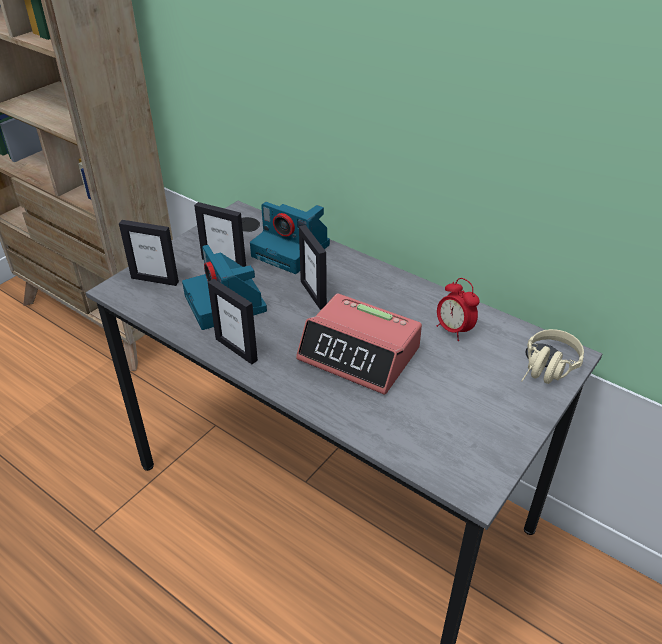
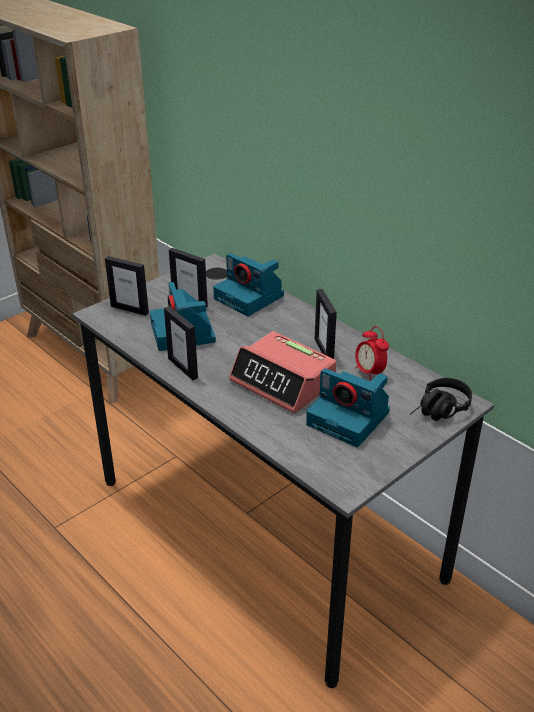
camera: 10 degrees right, 5 degrees down
picture frame [299,225,327,310] -> picture frame moved to [315,289,337,359]
beige headphones [521,329,584,384] -> black headphones [410,378,472,421]
none -> camera [306,368,390,447]

